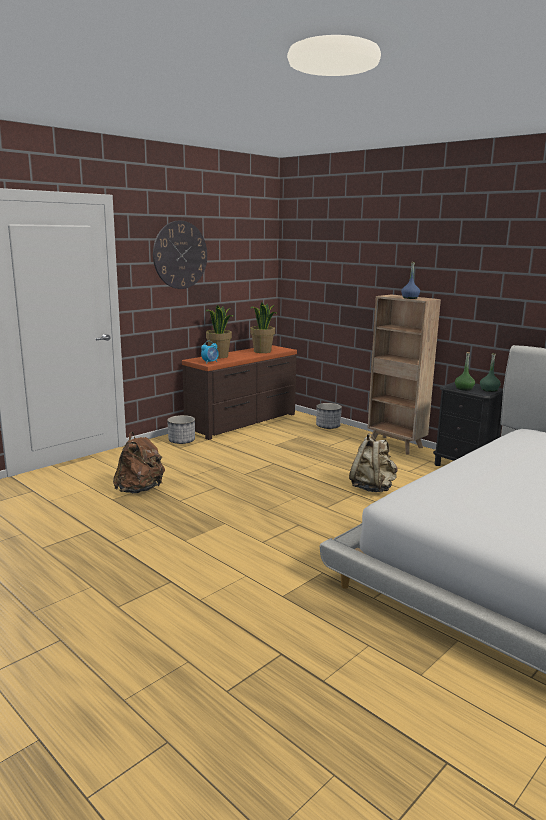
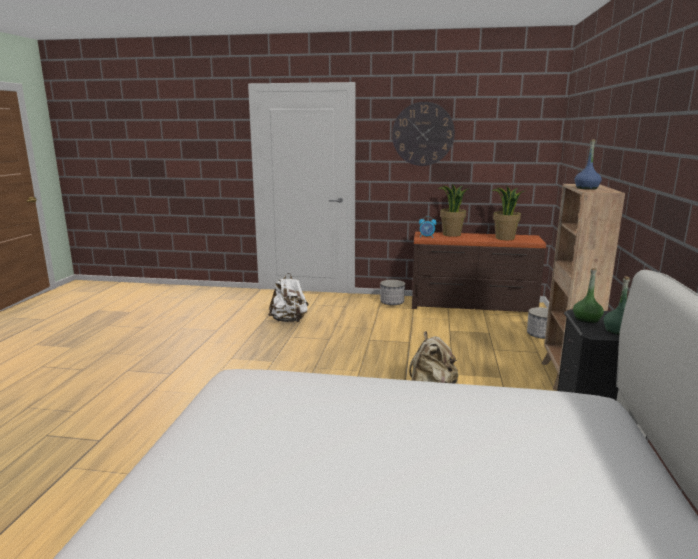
camera: 55 degrees right, 0 degrees up
brown backpack [113,432,165,493] -> white backpack [268,273,309,322]

